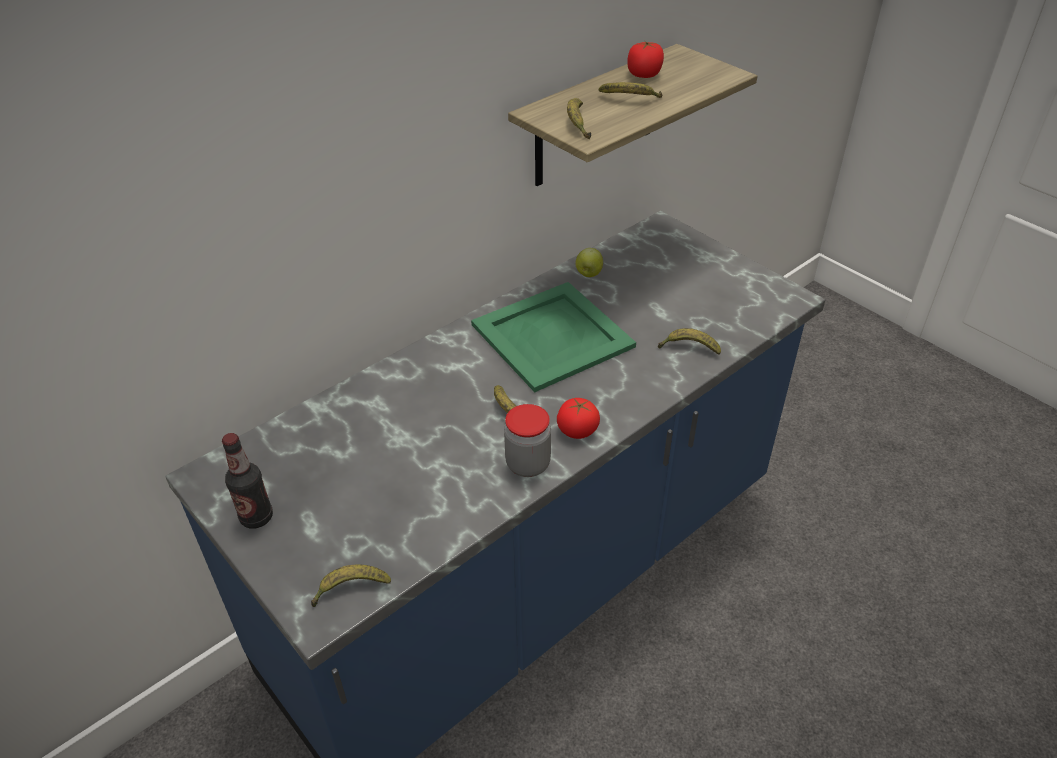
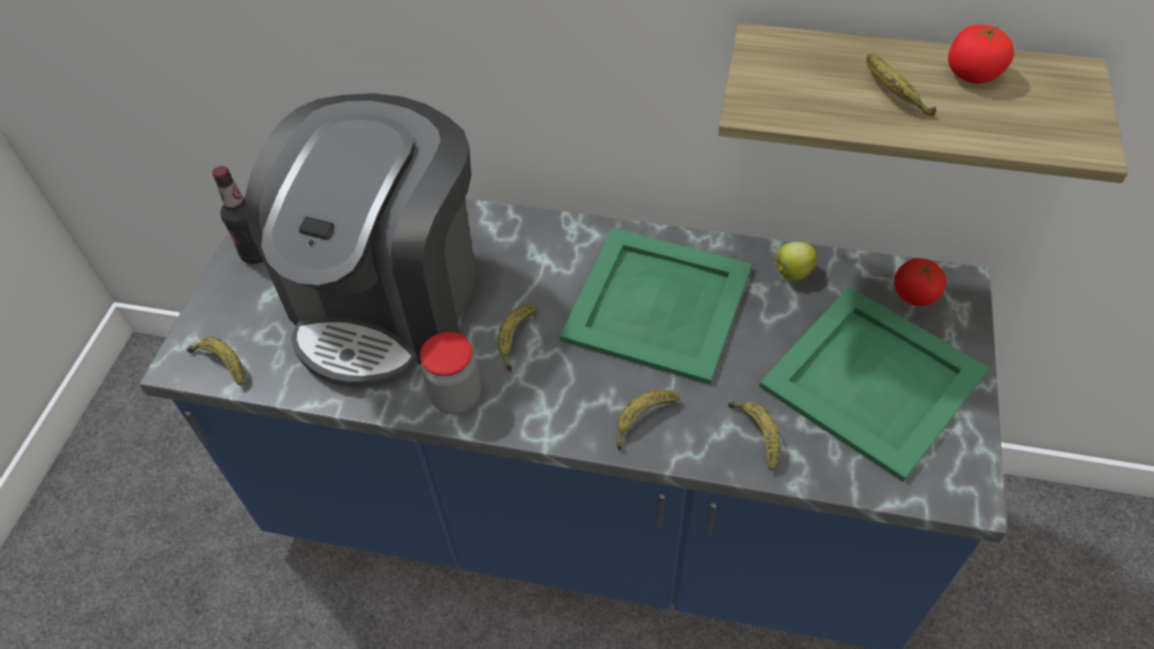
camera: 55 degrees right, 10 degrees up
tomato [557,398,600,439] -> tomato moved to [894,258,946,306]
banana [567,98,591,139] -> banana moved to [616,390,680,451]
none -> coffee machine [245,93,476,388]
none -> green tray [759,287,989,482]

